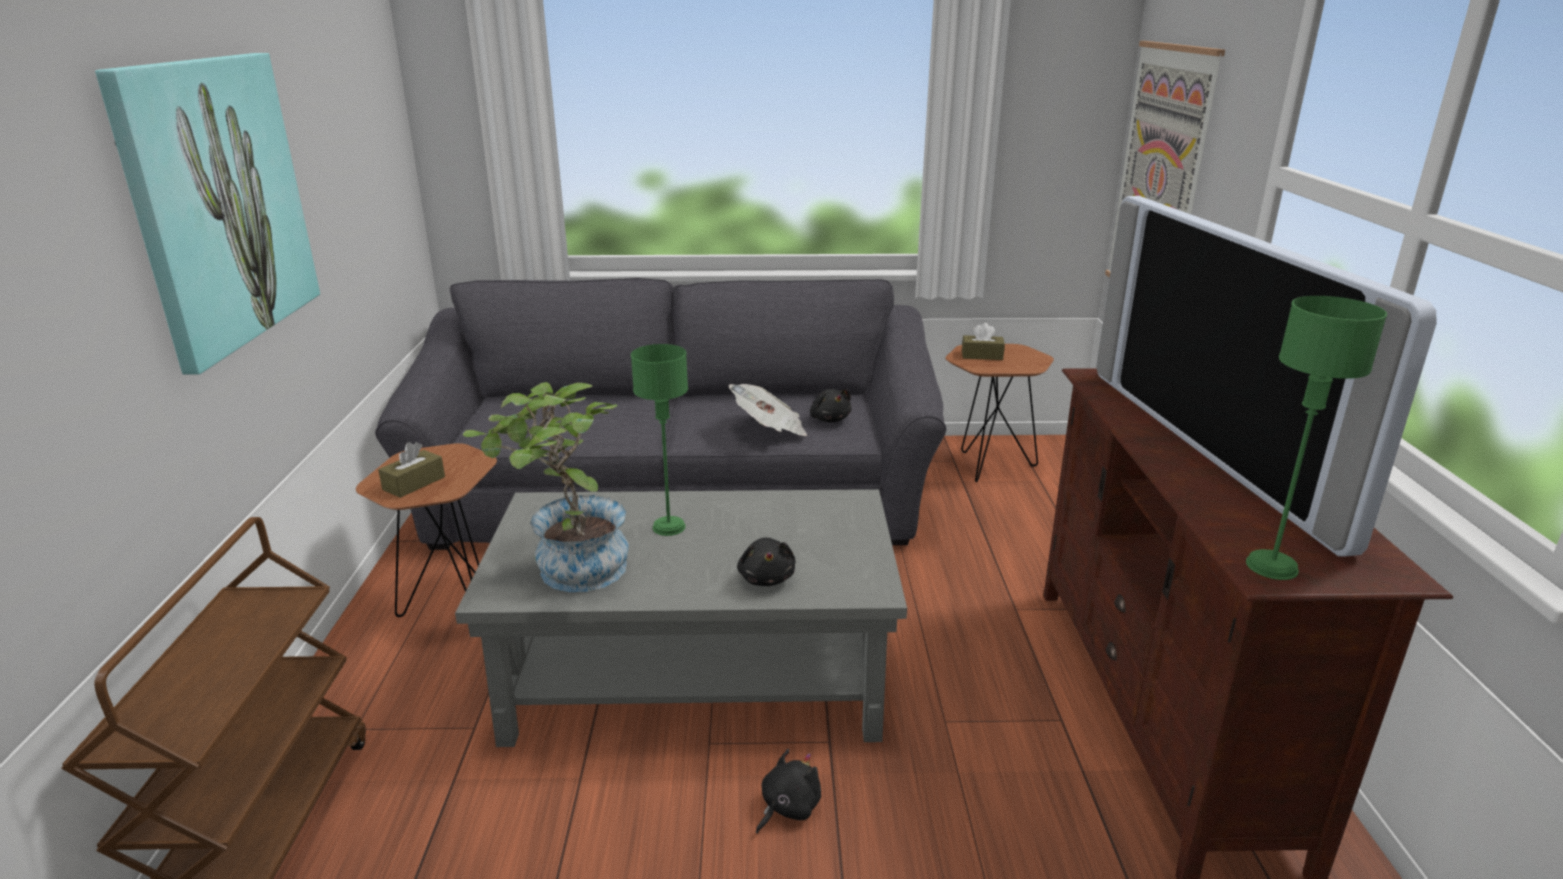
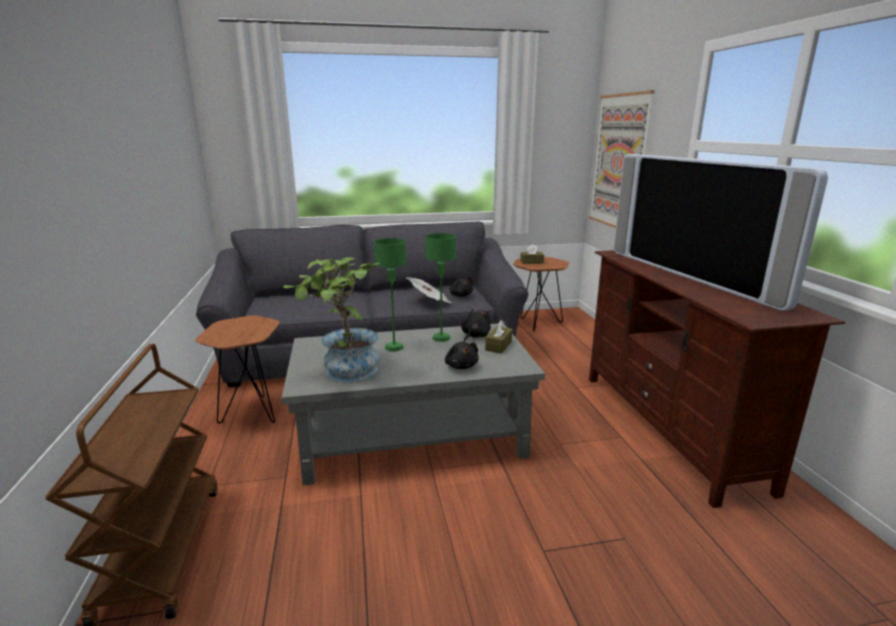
camera: 10 degrees left, 5 degrees down
picture [95,53,320,375] -> none
brown tissue box [378,442,445,498] -> brown tissue box moved to [485,320,513,354]
black plush toy [756,749,821,834] -> black plush toy moved to [461,309,491,342]
green table lamp [1246,296,1387,580] -> green table lamp moved to [426,233,456,342]

